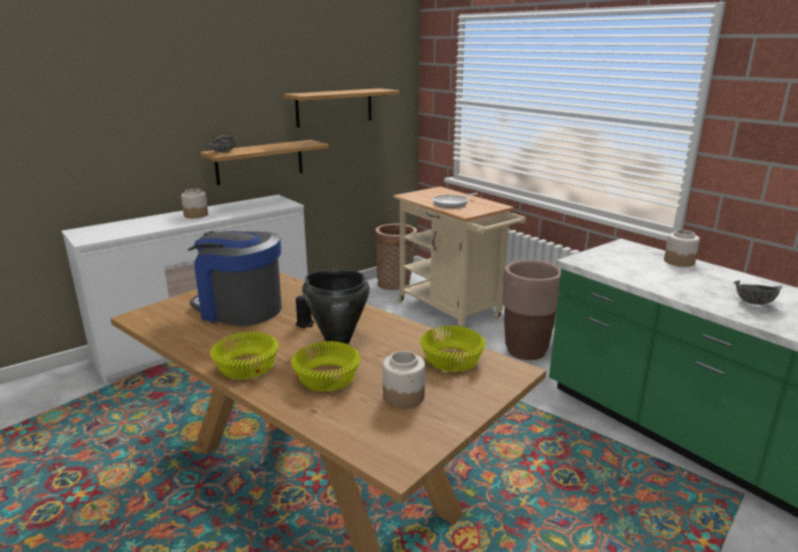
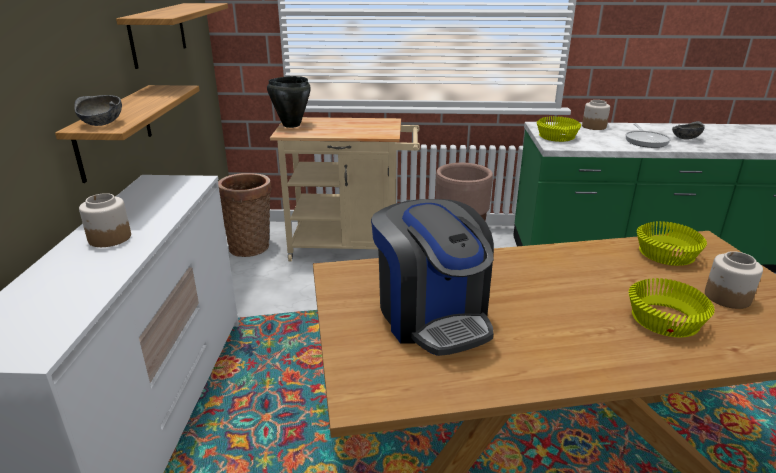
camera: 50 degrees left, 5 degrees up
coffee machine [188,231,282,326] -> coffee machine turned 90 degrees counterclockwise [371,199,494,356]
yellow bowl [210,331,279,379] -> yellow bowl moved to [537,116,581,142]
black candle [296,296,314,328] -> none
black cooking pot [302,270,370,344] -> black cooking pot moved to [267,76,311,128]
frying pan [433,193,478,208] -> frying pan moved to [626,123,671,148]

